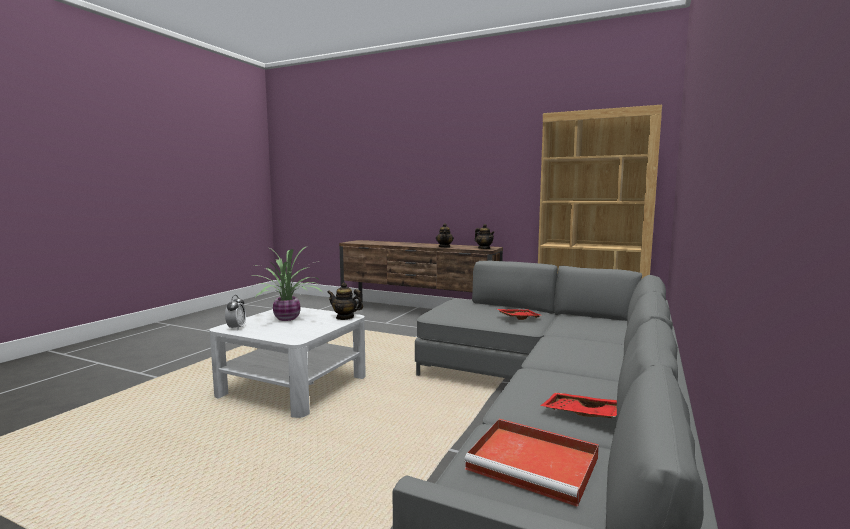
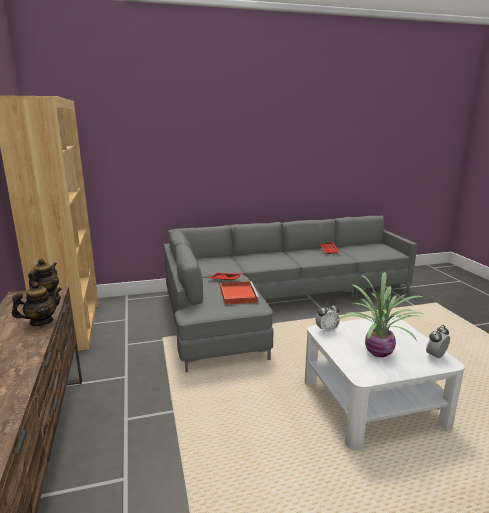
camera: 130 degrees left, 10 degrees up
teapot [327,283,363,320] -> alarm clock [316,302,340,334]
red tray [464,419,599,507] -> red tray moved to [220,281,260,305]

